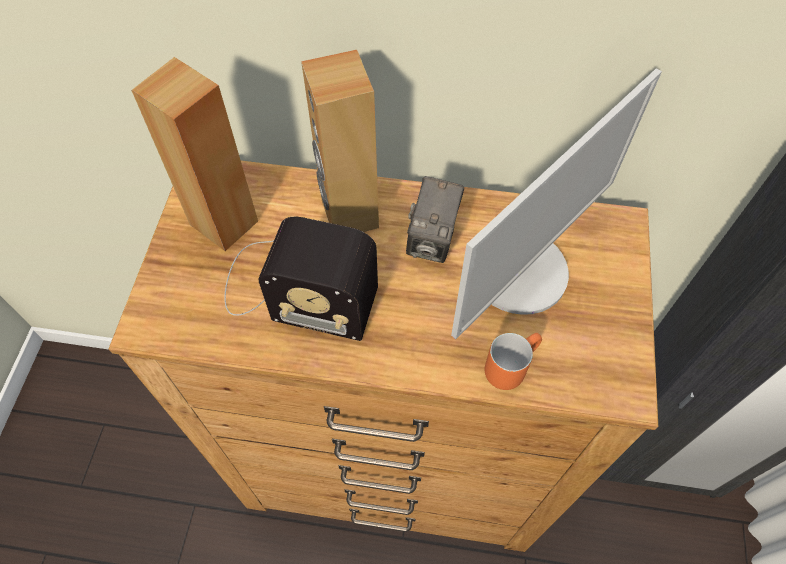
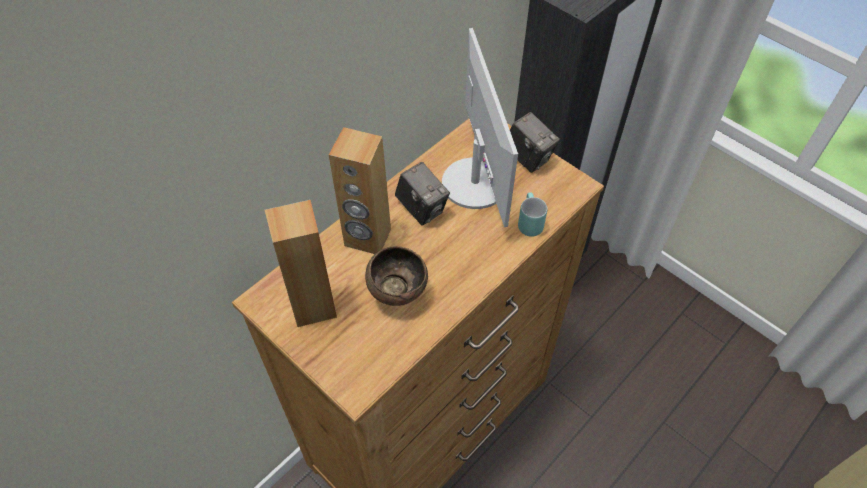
camera: 55 degrees left, 5 degrees down
radio [224,216,378,341] -> brown bowl [365,246,428,306]
orange mug [485,333,542,390] -> turquoise mug [518,192,547,237]
none -> camera [510,112,560,173]

